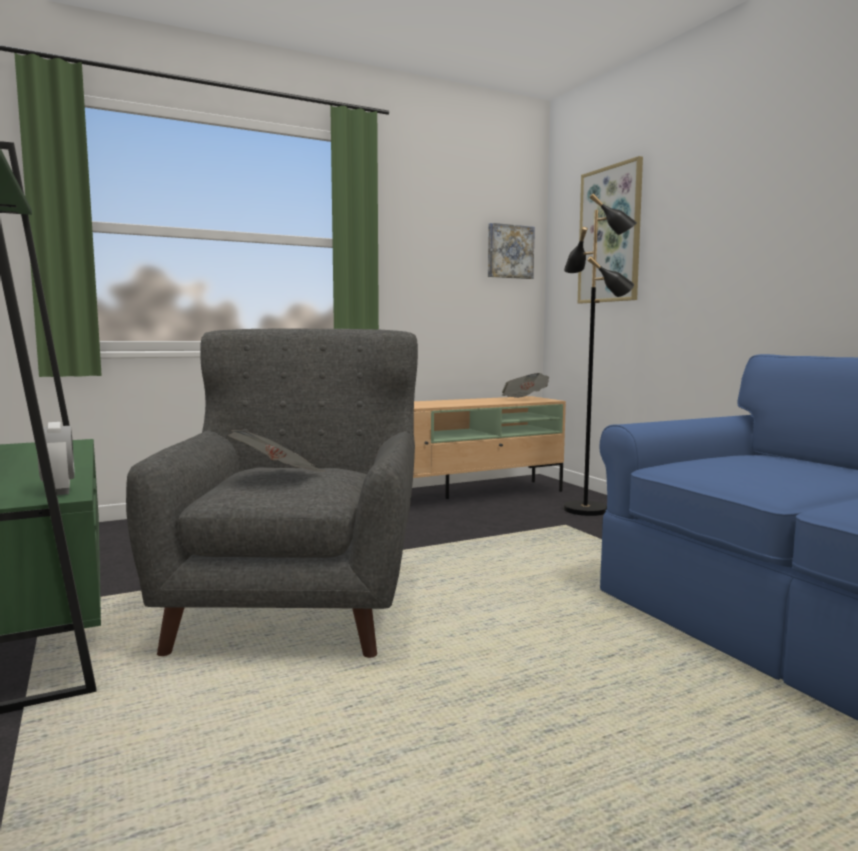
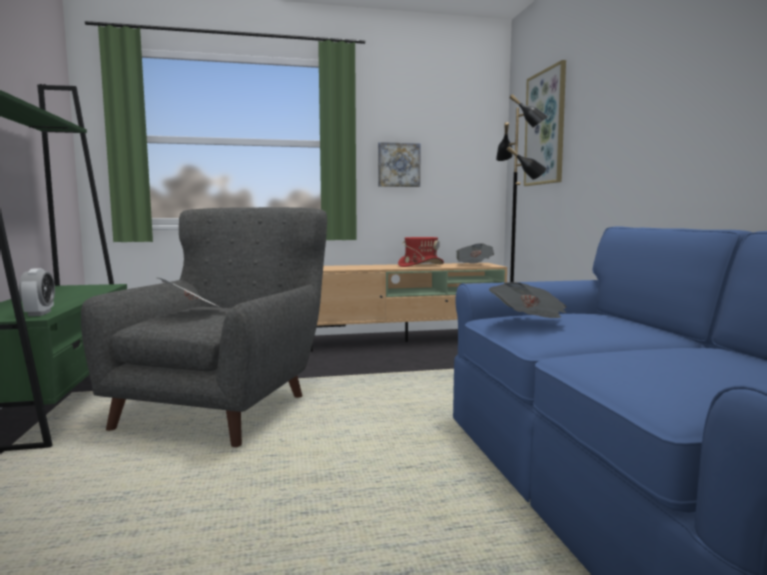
camera: 15 degrees right, 0 degrees up
picture [488,223,535,279] -> picture moved to [378,142,421,187]
none -> red hat [398,237,444,267]
none -> newspaper [489,282,567,318]

